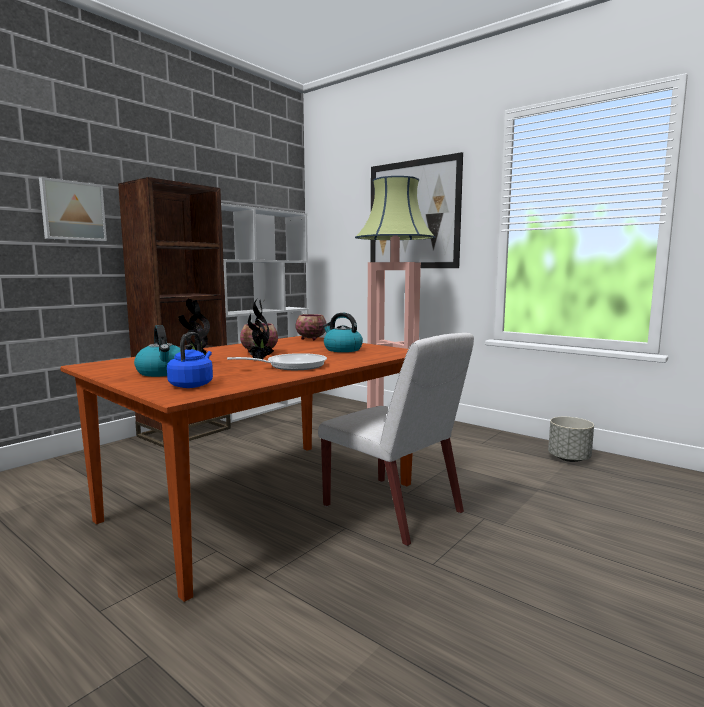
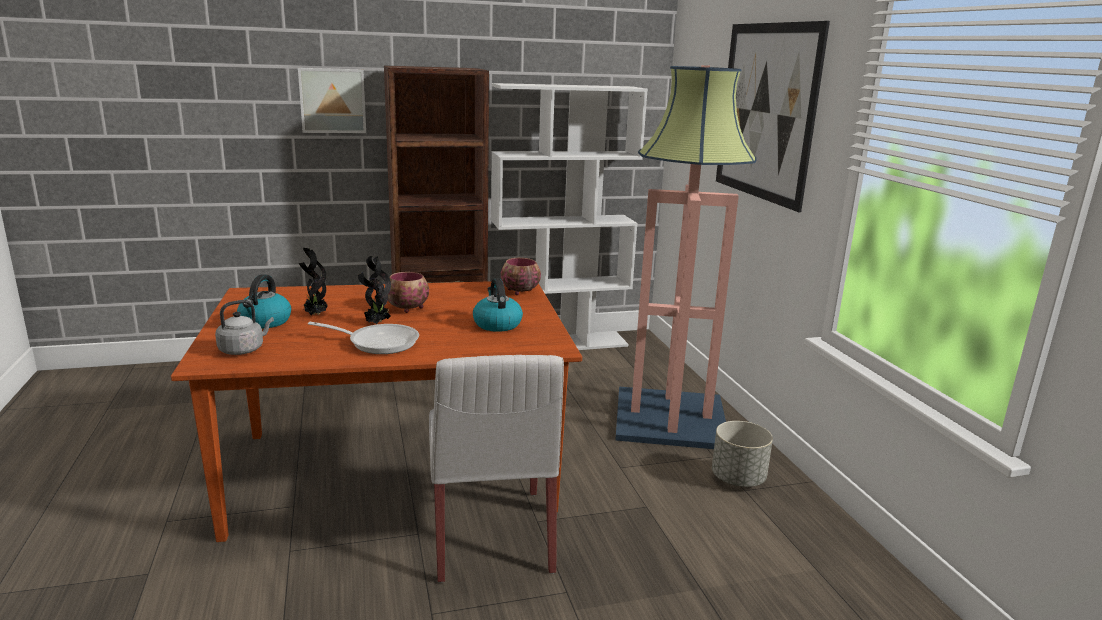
camera: 35 degrees right, 10 degrees up
blue kettle [167,332,213,388] -> grey kettle [215,300,274,355]
grey planter [548,417,594,462] -> grey planter moved to [712,421,773,487]

